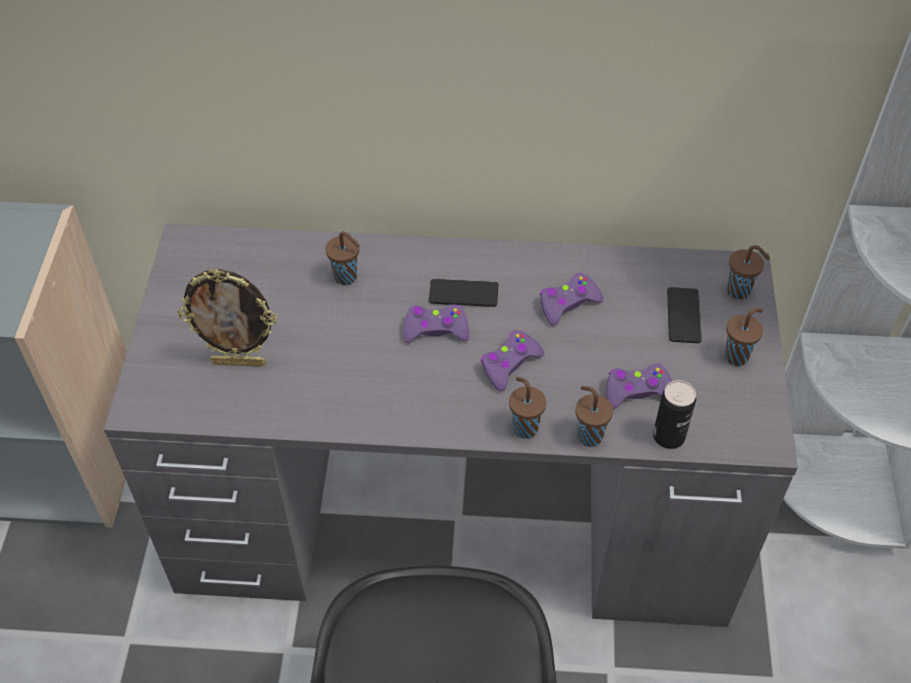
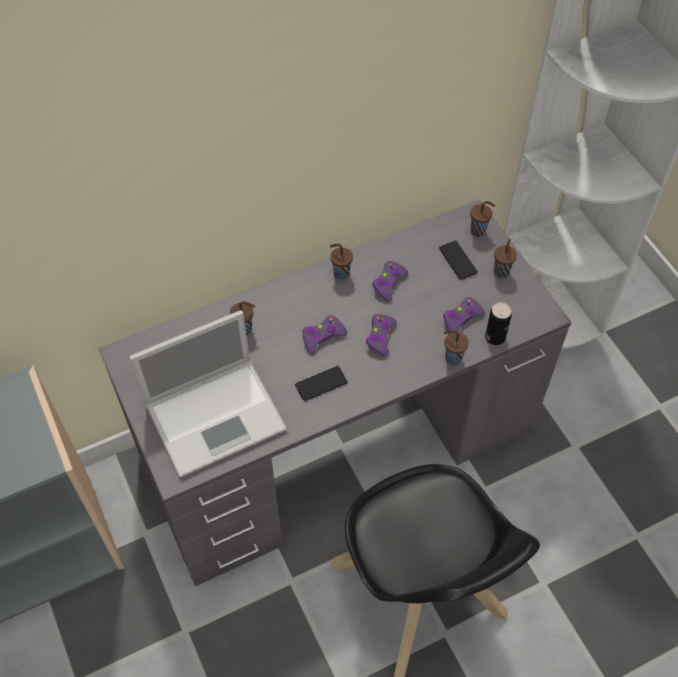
camera: 30 degrees left, 5 degrees up
picture frame [177,269,277,367] -> laptop [129,310,287,478]
phone [429,279,498,307] -> phone moved to [295,366,347,401]
brown cup [509,377,546,439] -> brown cup moved to [330,244,353,280]

